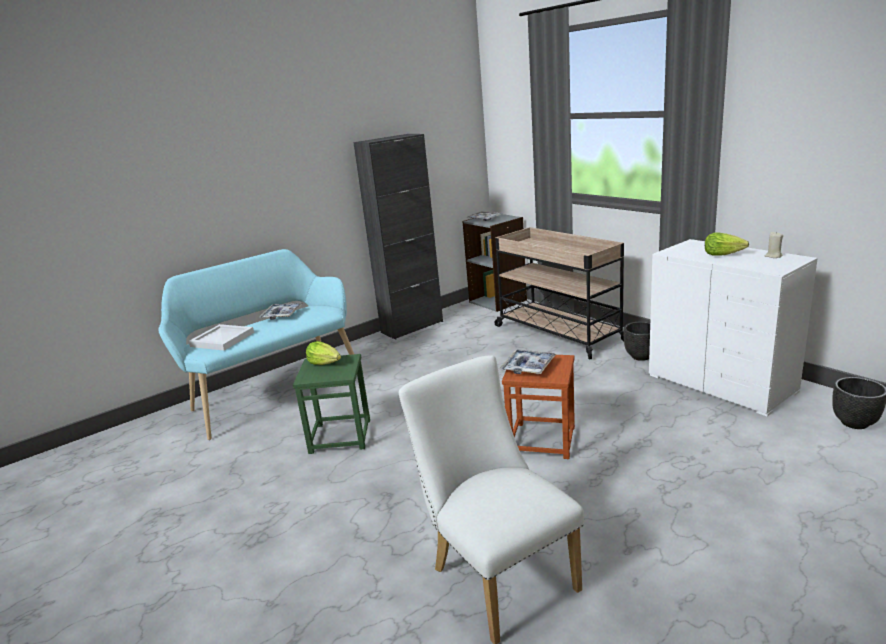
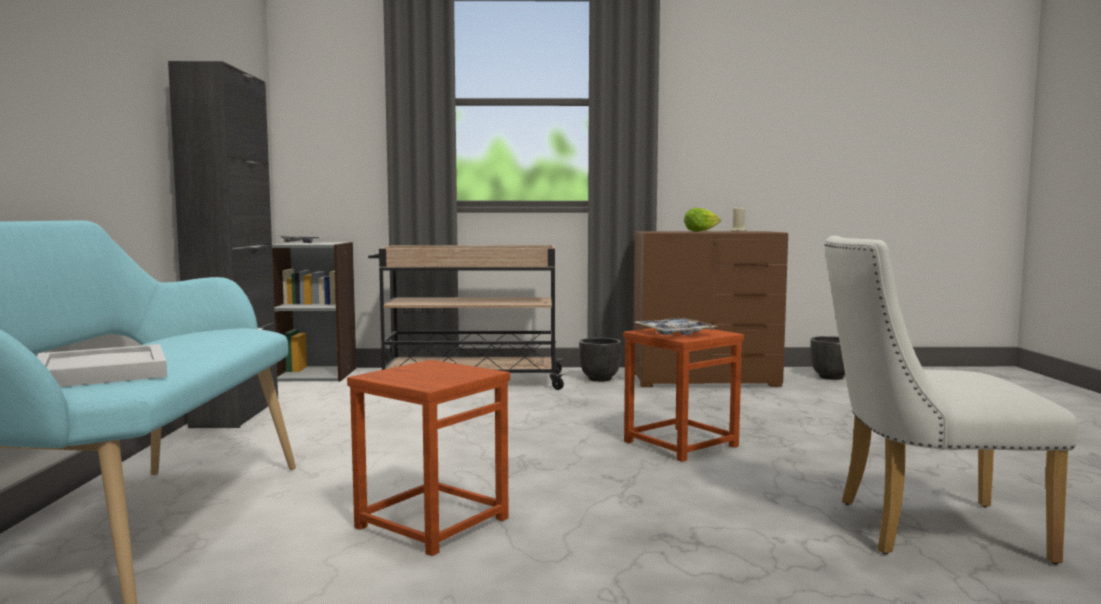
camera: 55 degrees left, 15 degrees down
tray [259,303,303,320] -> none
green stool [293,354,370,454] -> brown stool [347,360,510,556]
lettuce [306,341,341,365] -> none
white dresser [649,239,818,416] -> brown dresser [633,231,788,387]

